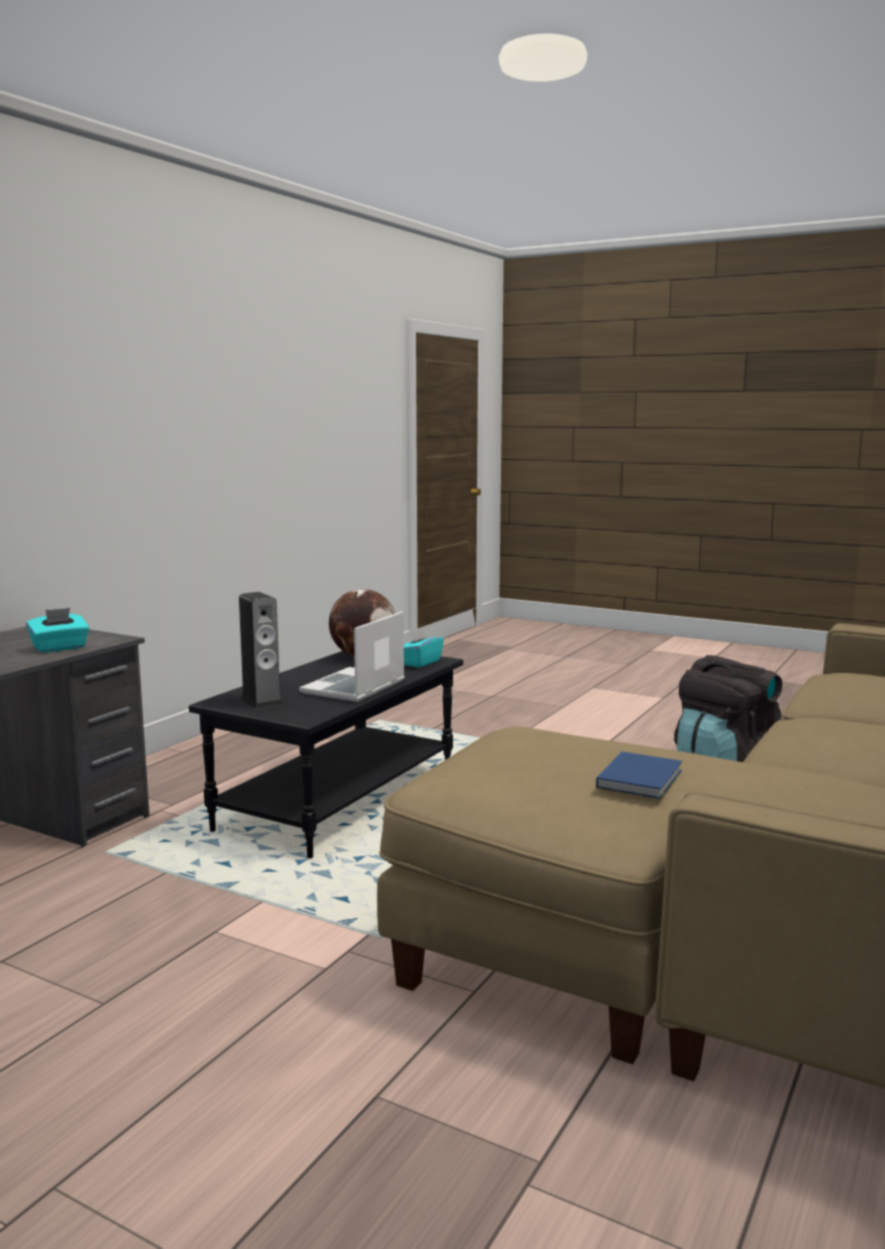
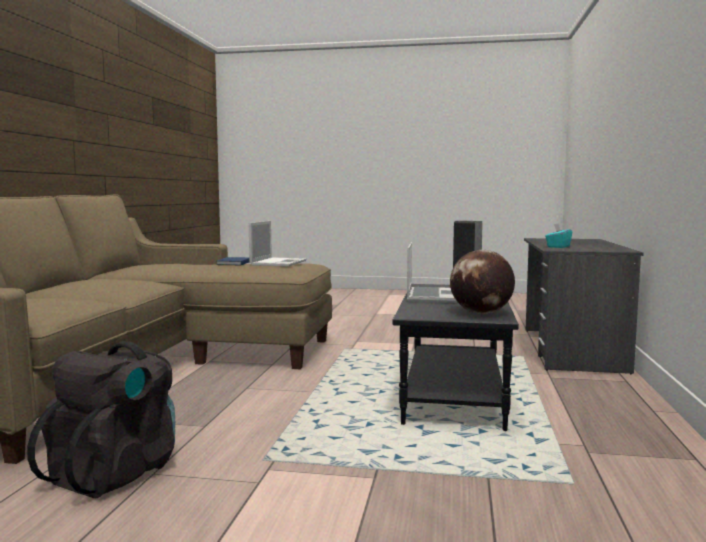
camera: 160 degrees right, 5 degrees down
turquoise tissue box [404,627,444,668] -> none
none -> laptop [249,221,307,267]

